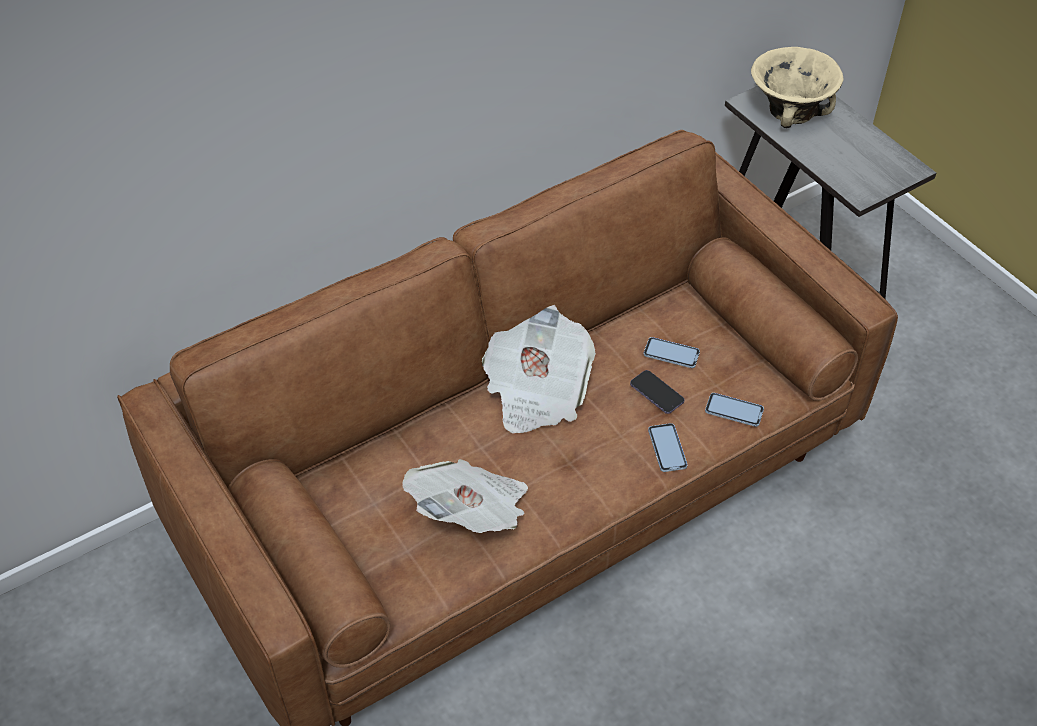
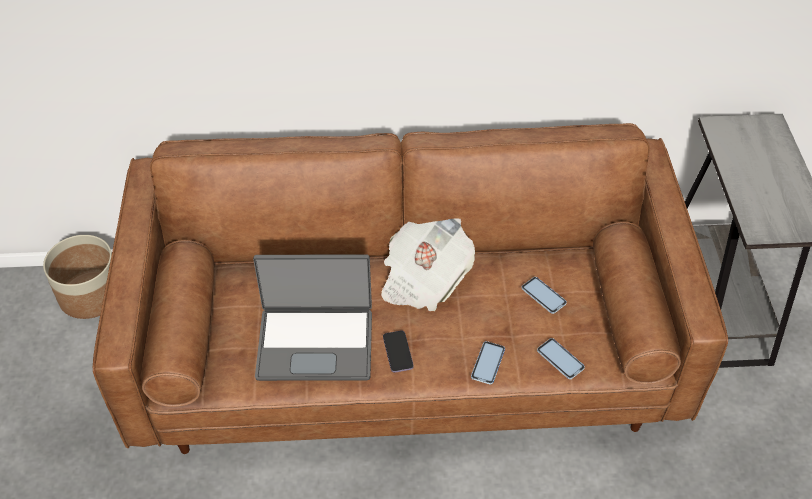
camera: 30 degrees right, 0 degrees up
newspaper [402,459,528,533] -> laptop [253,254,372,381]
phone [630,370,684,414] -> phone moved to [383,331,414,373]
beige bowl [751,47,844,128] -> none
none -> planter [43,235,112,319]

